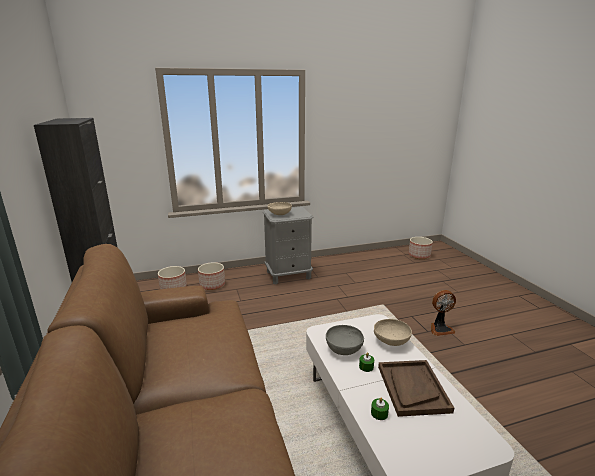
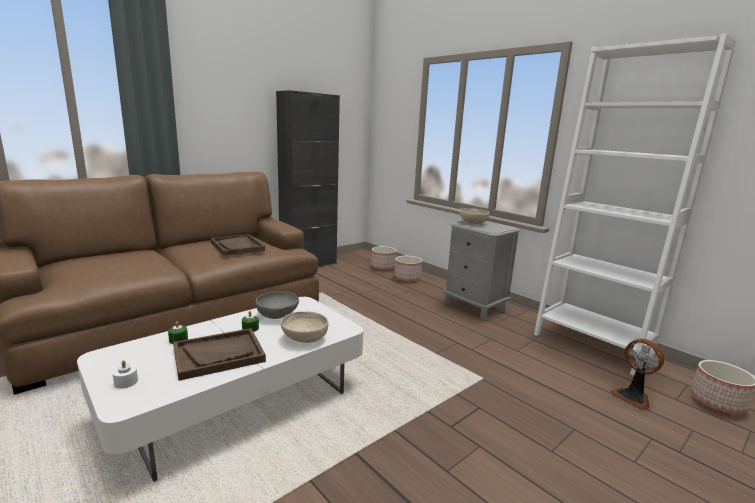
camera: 65 degrees right, 5 degrees down
fan [431,290,456,336] -> fan moved to [610,338,664,410]
none -> white candle [112,360,138,389]
none -> brown tray [211,234,265,256]
none -> white bookcase [534,34,736,376]

